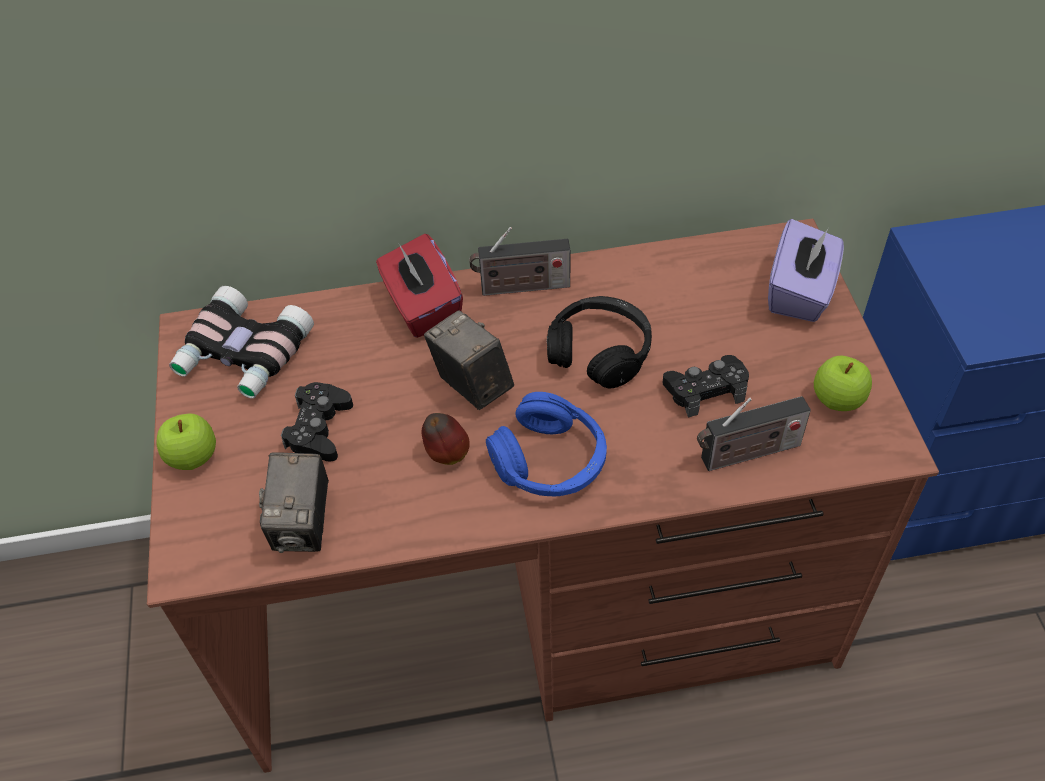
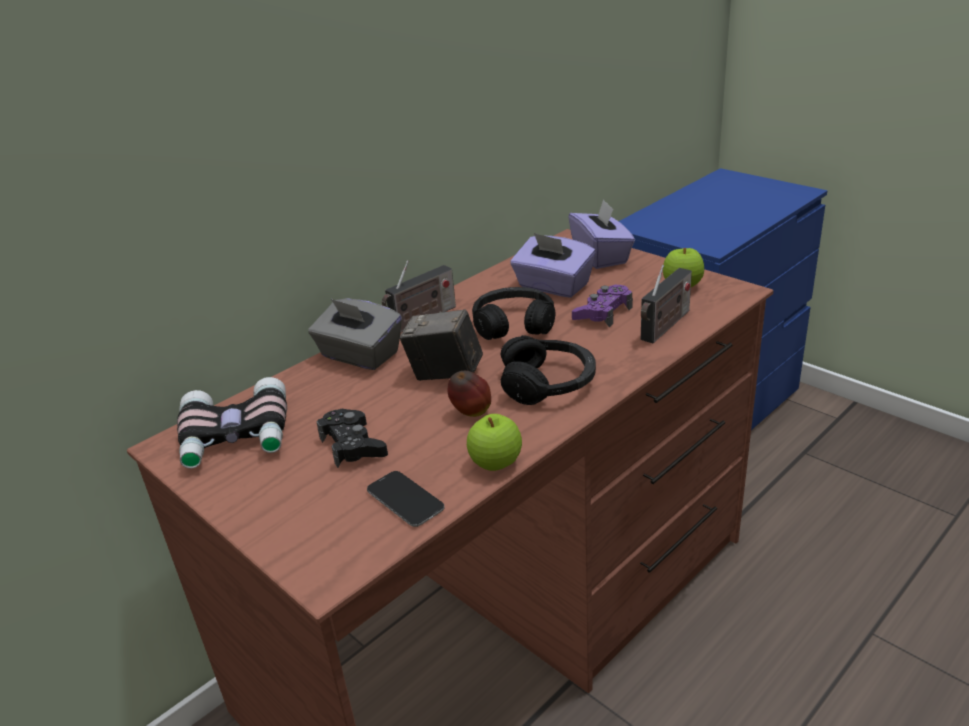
camera: 35 degrees left, 20 degrees down
apple [156,413,216,470] -> apple moved to [467,414,522,471]
camera [259,452,329,553] -> phone [367,471,445,527]
red tissue box [376,234,463,338] -> grey tissue box [308,298,402,370]
blue headphones [486,392,607,496] -> black headphones [501,335,596,405]
black game controller [663,355,749,418] -> purple game controller [572,285,633,327]
none -> purple tissue box [510,233,596,298]

